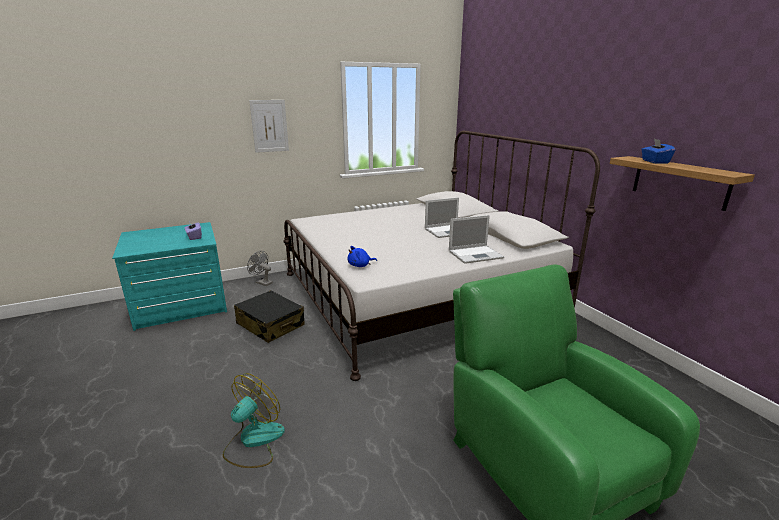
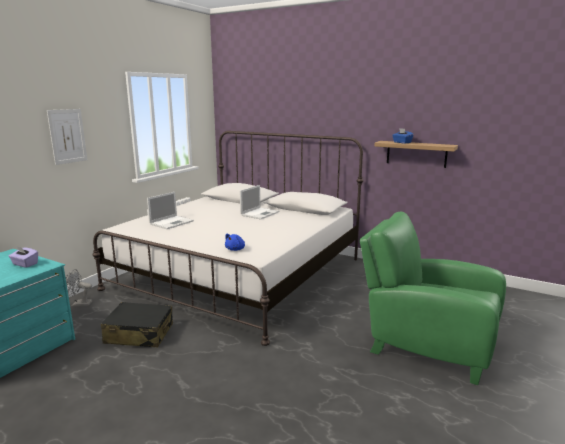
camera: 35 degrees left, 5 degrees down
fan [223,373,285,468] -> none
laptop [449,215,504,264] -> laptop moved to [147,192,194,229]

